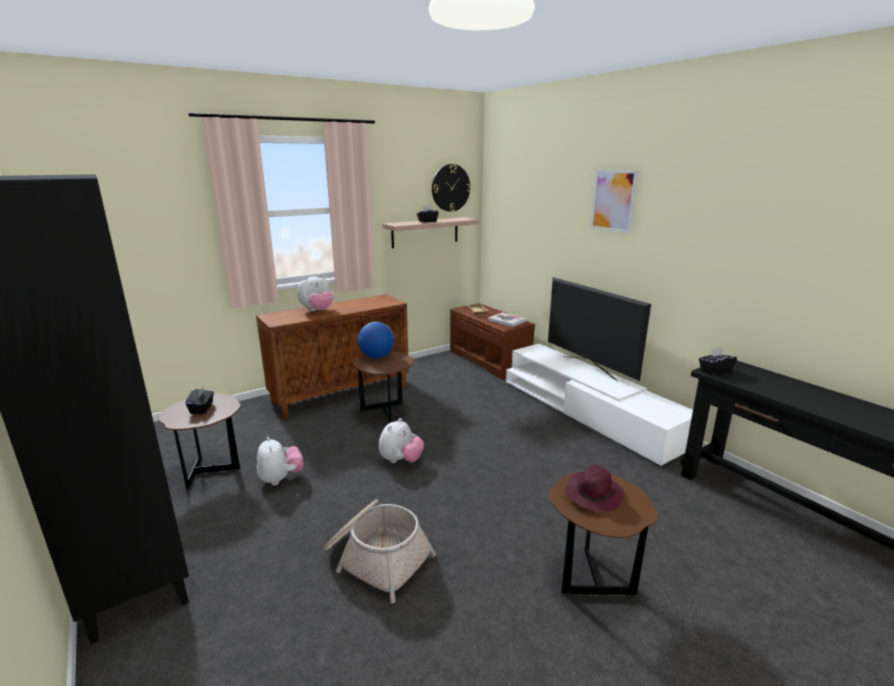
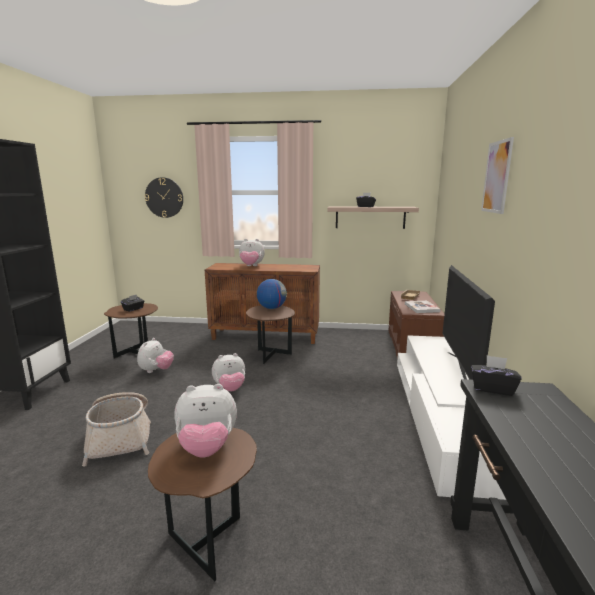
camera: 40 degrees right, 5 degrees down
wall clock [432,164,471,212] -> wall clock moved to [145,177,183,218]
purple hat [565,465,624,512] -> plush toy [174,384,237,458]

